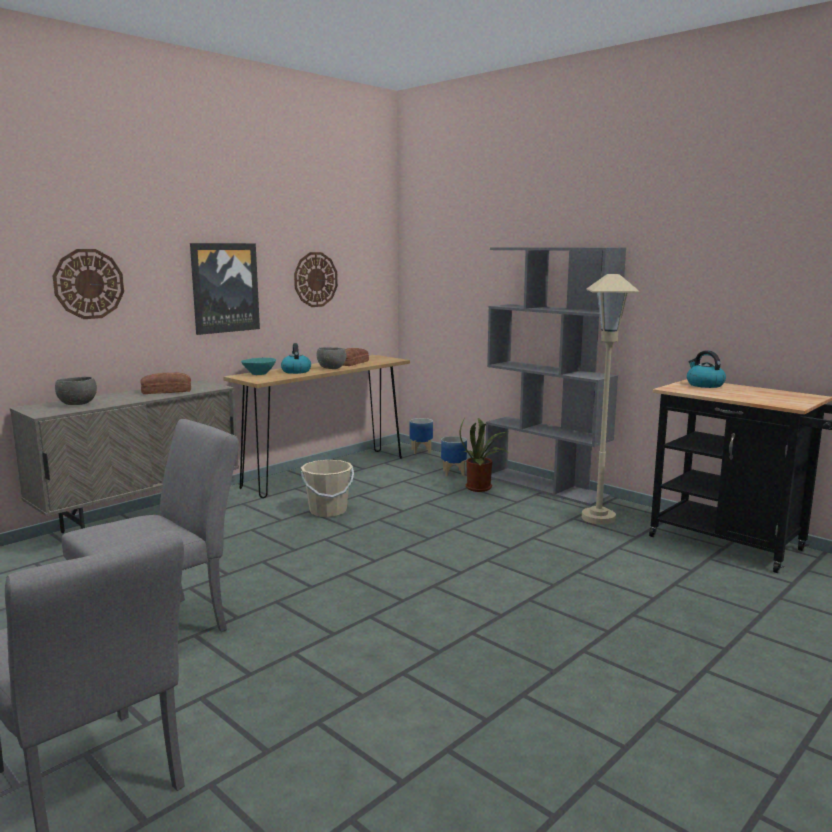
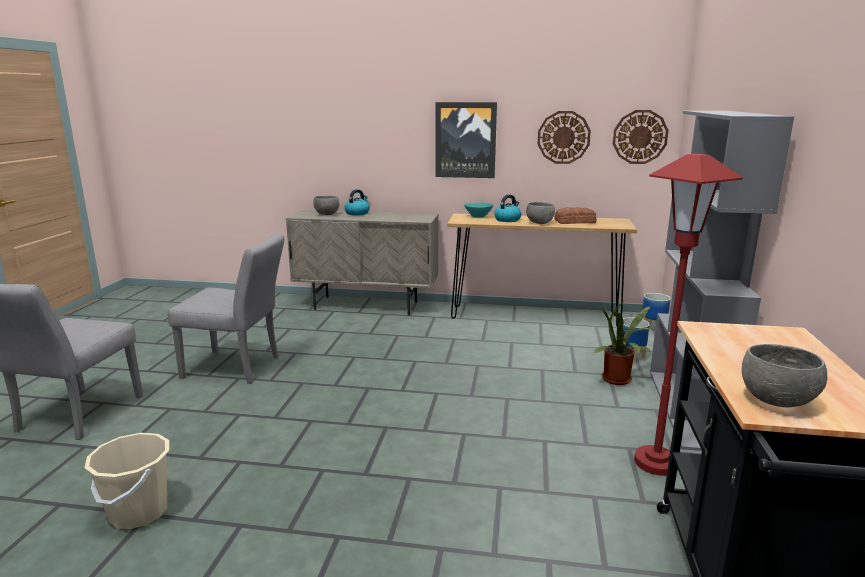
camera: 55 degrees right, 5 degrees up
wall clock [53,249,124,319] -> wall clock moved to [613,110,669,164]
bread [140,372,191,394] -> none
beige bucket [301,460,354,517] -> beige bucket moved to [85,433,169,529]
beige floor lamp [582,274,640,524] -> red floor lamp [634,154,743,476]
kettle [687,350,726,388] -> kettle moved to [344,189,370,215]
none -> grey bowl [742,344,827,408]

